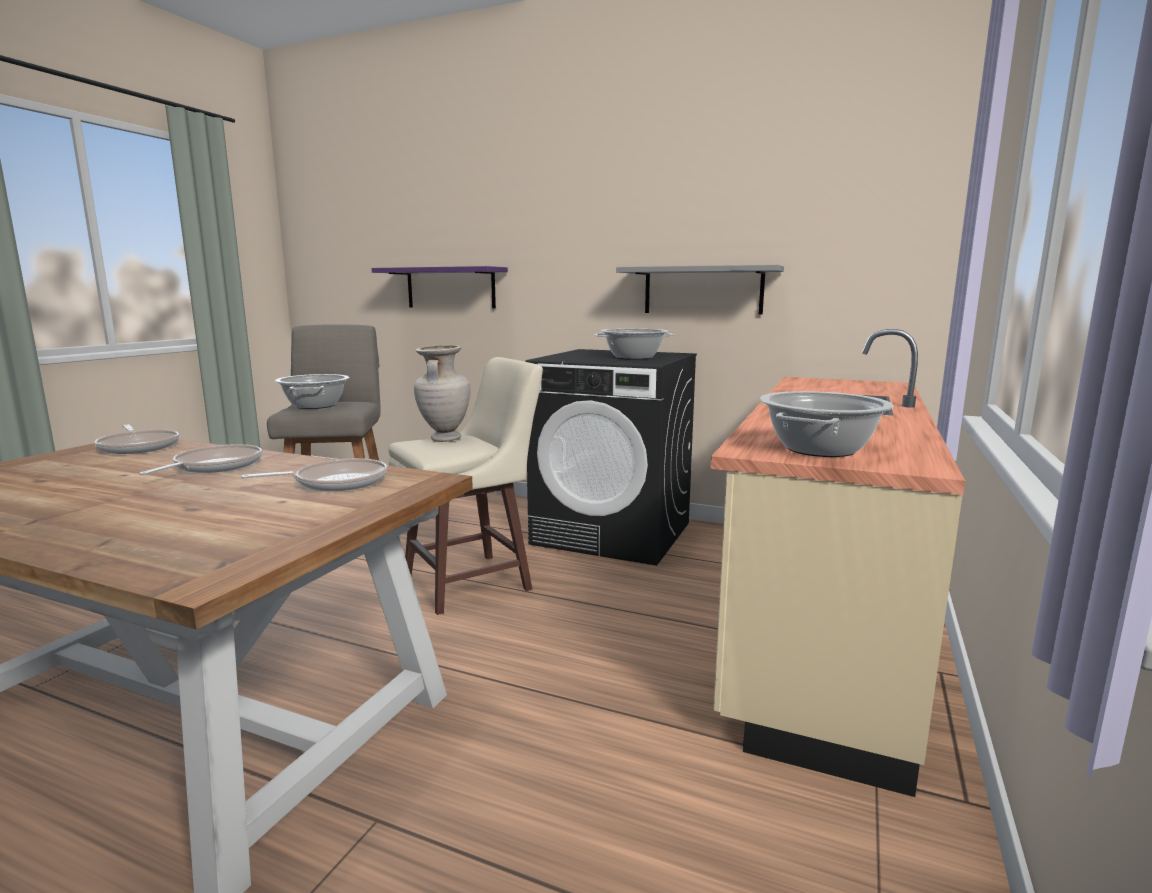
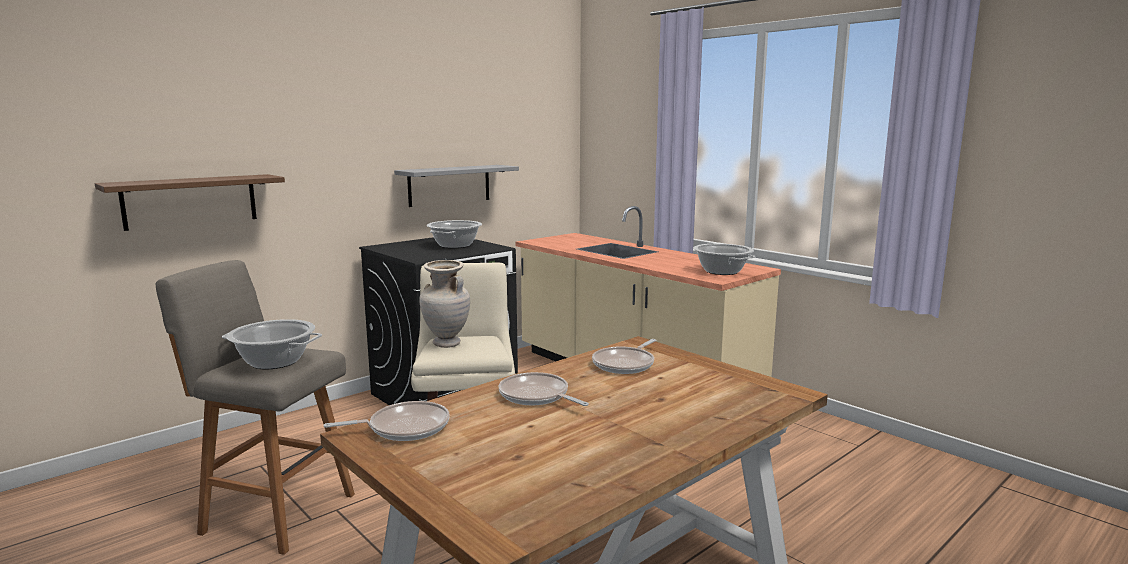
camera: 65 degrees left, 0 degrees up
frying pan [241,458,387,491] -> frying pan turned 150 degrees counterclockwise [592,339,656,374]
purple shelf [372,266,508,308] -> brown shelf [95,174,285,231]

